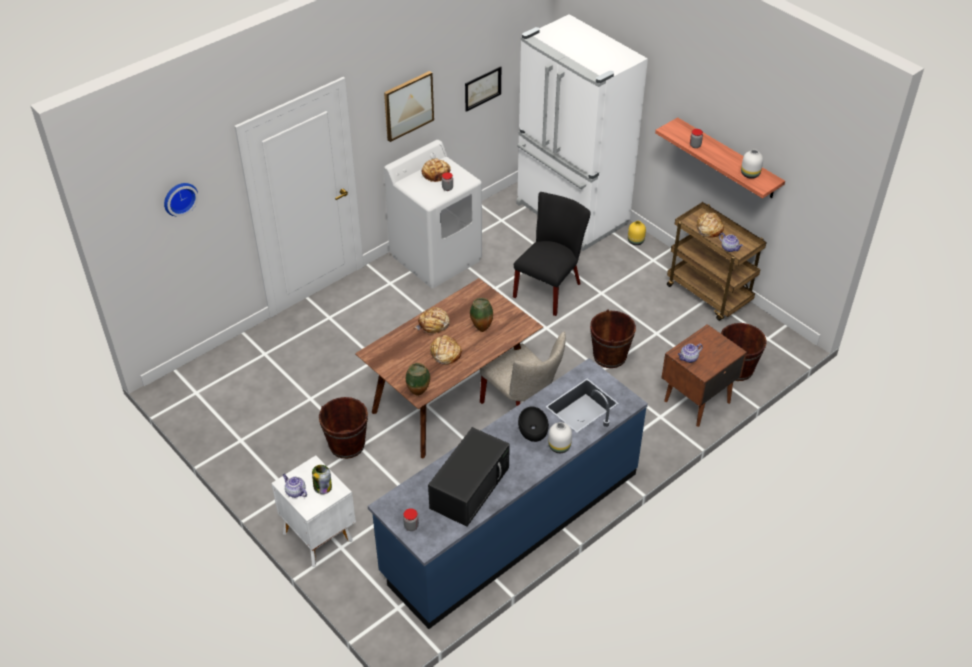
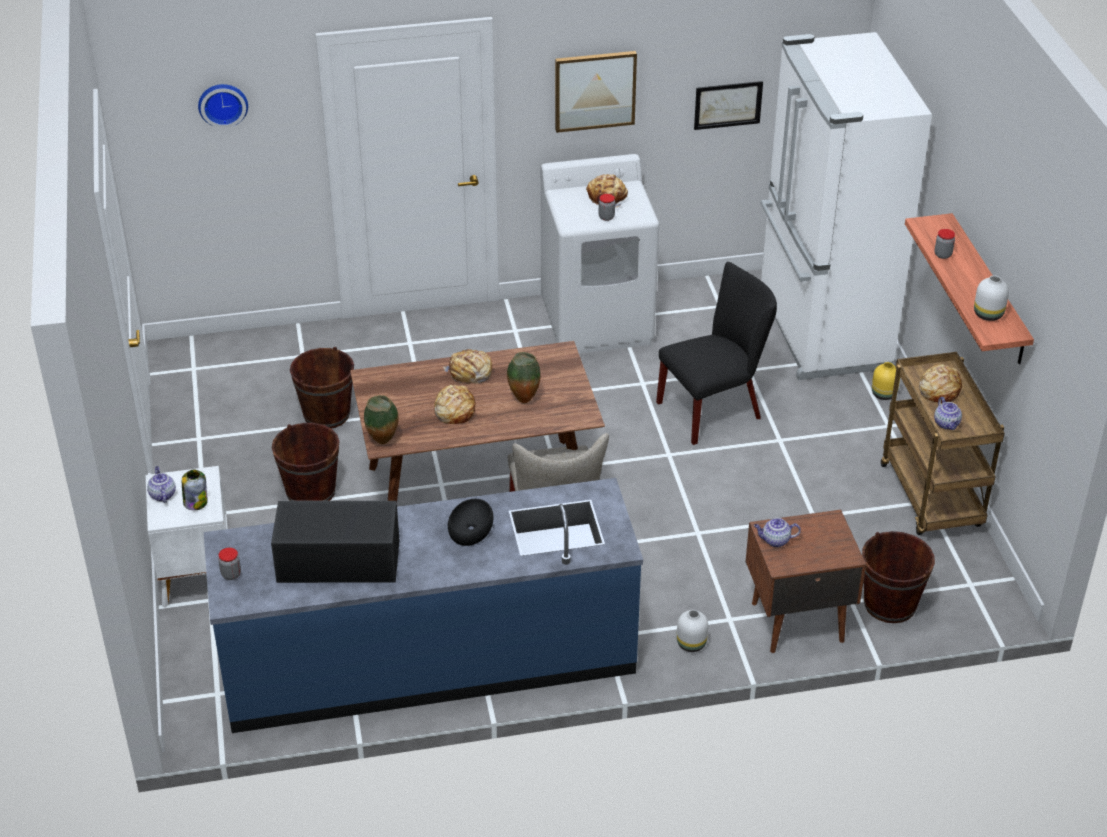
camera: 30 degrees right, 5 degrees down
black microwave [428,427,510,527] -> black microwave turned 150 degrees counterclockwise [271,501,399,583]
white vase [548,422,572,453] -> white vase moved to [677,610,708,652]
brown bucket [590,309,636,368] -> brown bucket moved to [290,347,354,429]

